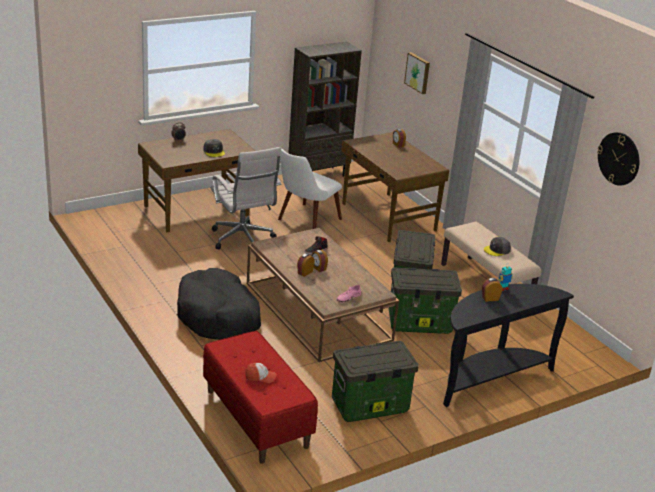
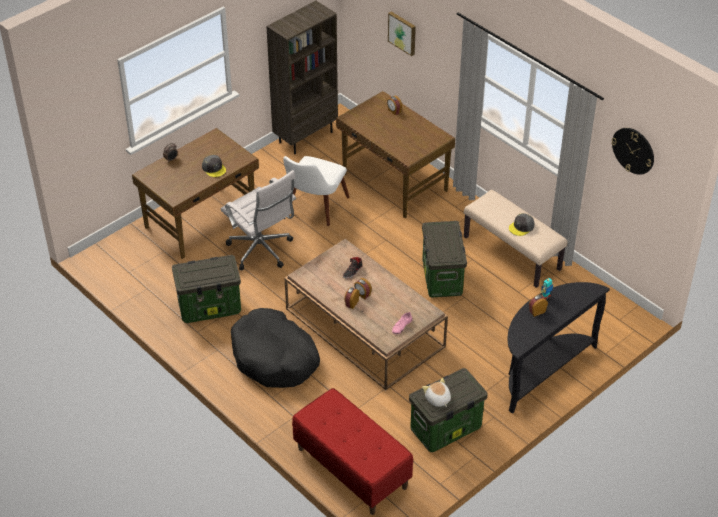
camera: 10 degrees left, 15 degrees up
cap [245,363,276,383] -> none
storage box [389,268,462,334] -> storage box moved to [172,255,241,323]
none -> plush toy [422,378,451,407]

